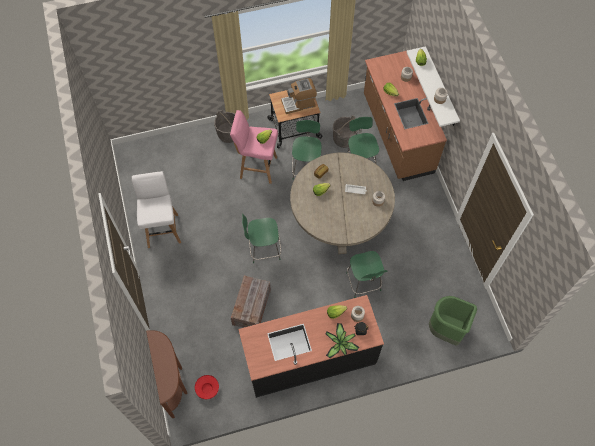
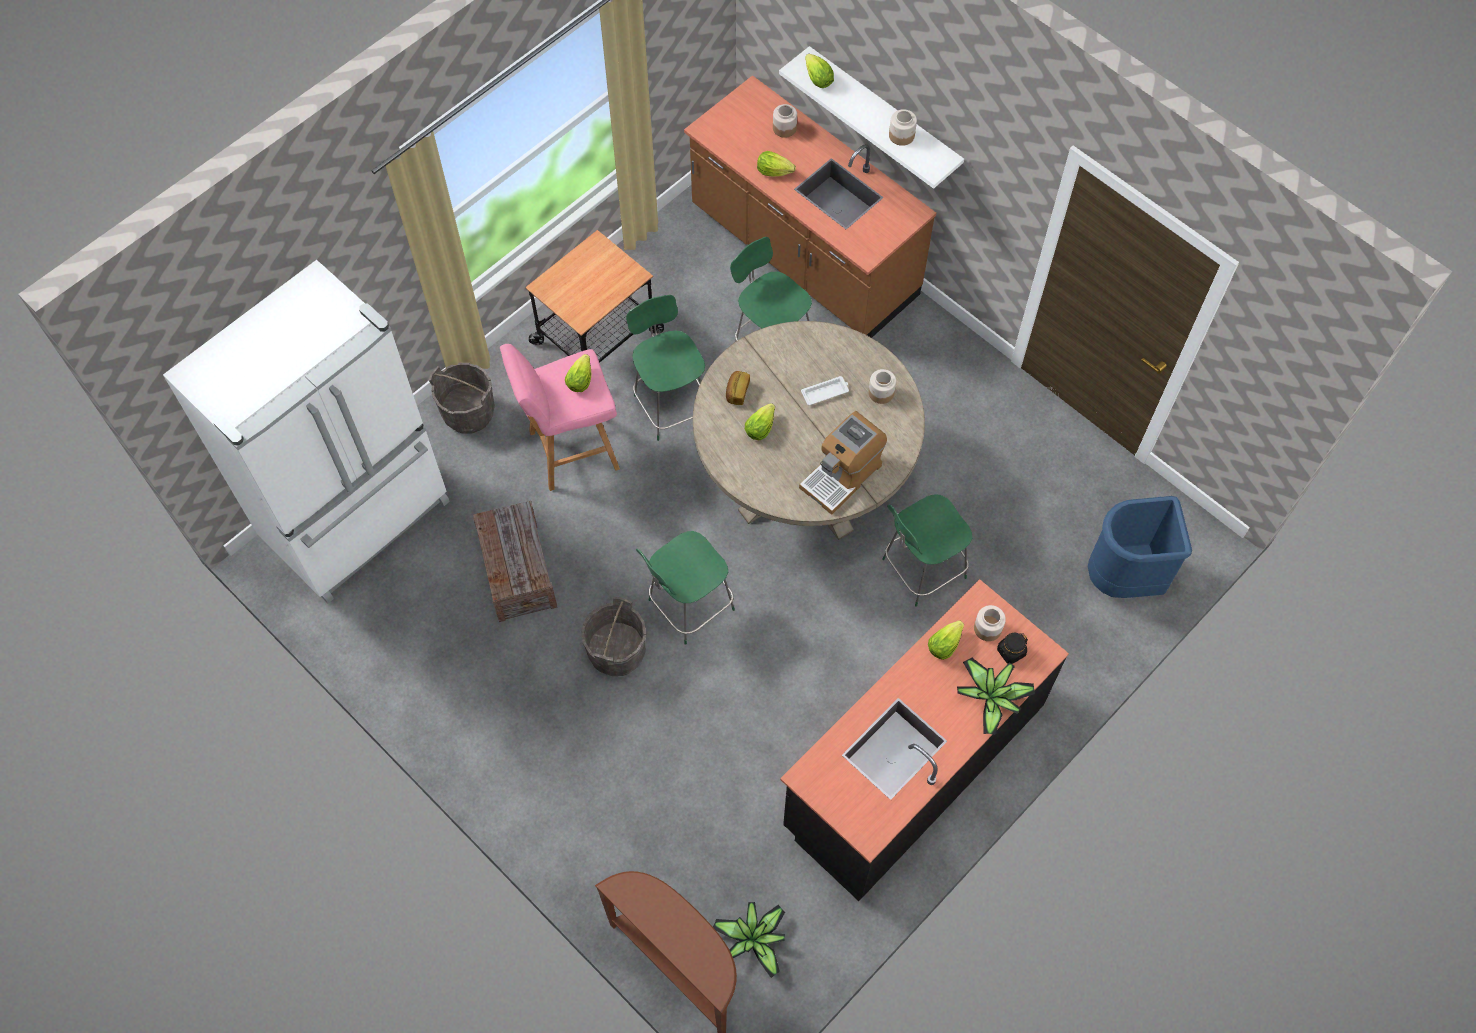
camera: 30 degrees left, 0 degrees up
white stool [132,171,181,248] -> none
red bowl [195,375,219,399] -> potted plant [713,902,785,978]
crate [231,276,271,328] -> crate moved to [473,501,558,622]
coffee machine [281,78,317,114] -> coffee machine moved to [799,411,887,515]
grey bucket [333,115,358,148] -> grey bucket moved to [581,597,646,676]
green chair [346,251,387,298] -> green chair turned 105 degrees clockwise [882,494,972,607]
green trash can [429,296,477,346] -> blue trash can [1088,496,1192,598]
none -> white fridge [163,260,450,603]

